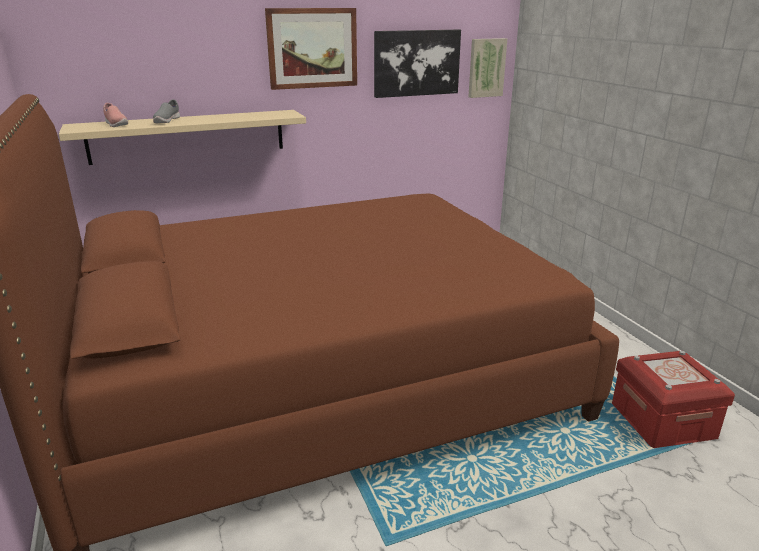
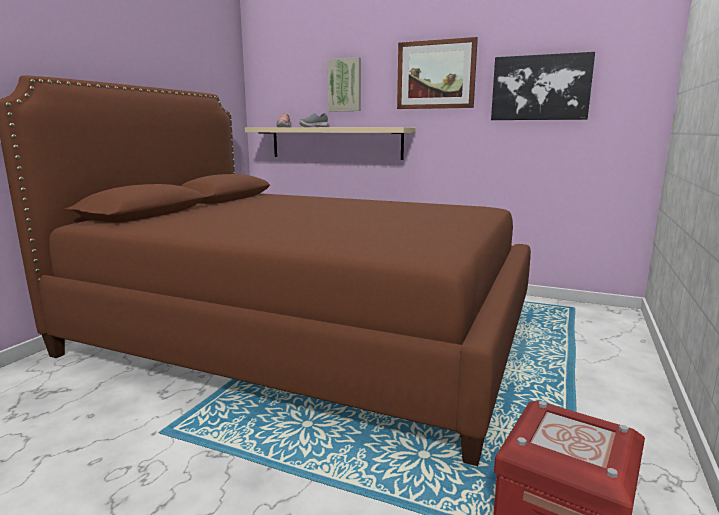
camera: 45 degrees right, 10 degrees down
picture [468,38,507,98] -> picture moved to [328,57,361,111]

